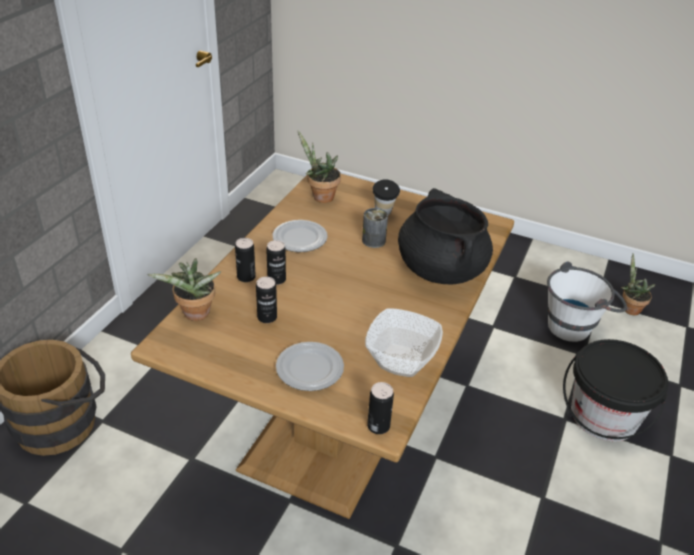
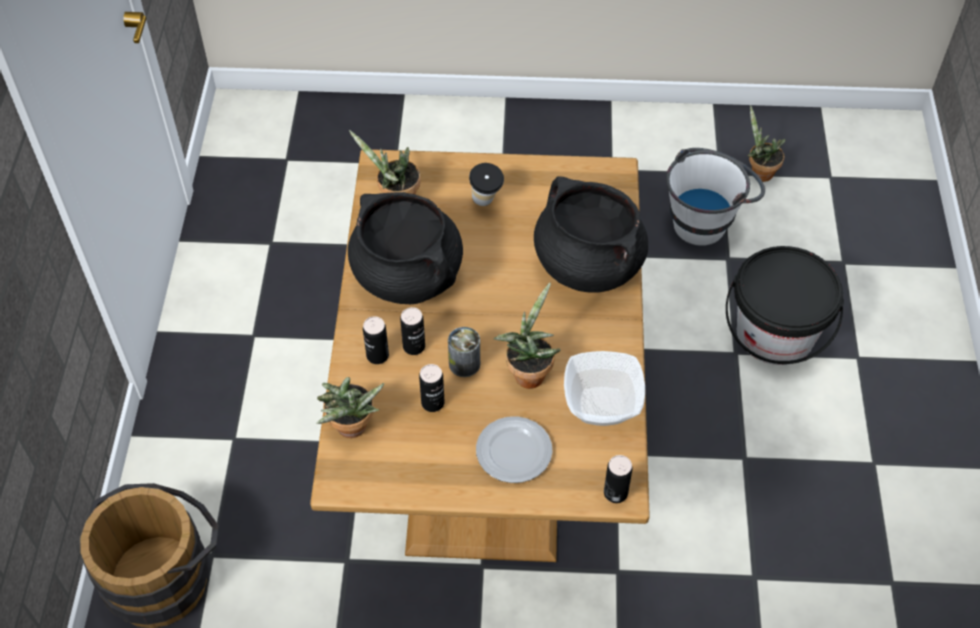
camera: 20 degrees left, 15 degrees up
plate [273,220,328,252] -> black cooking pot [348,192,463,304]
can [362,208,388,248] -> can moved to [448,327,480,377]
none -> potted plant [494,282,560,389]

